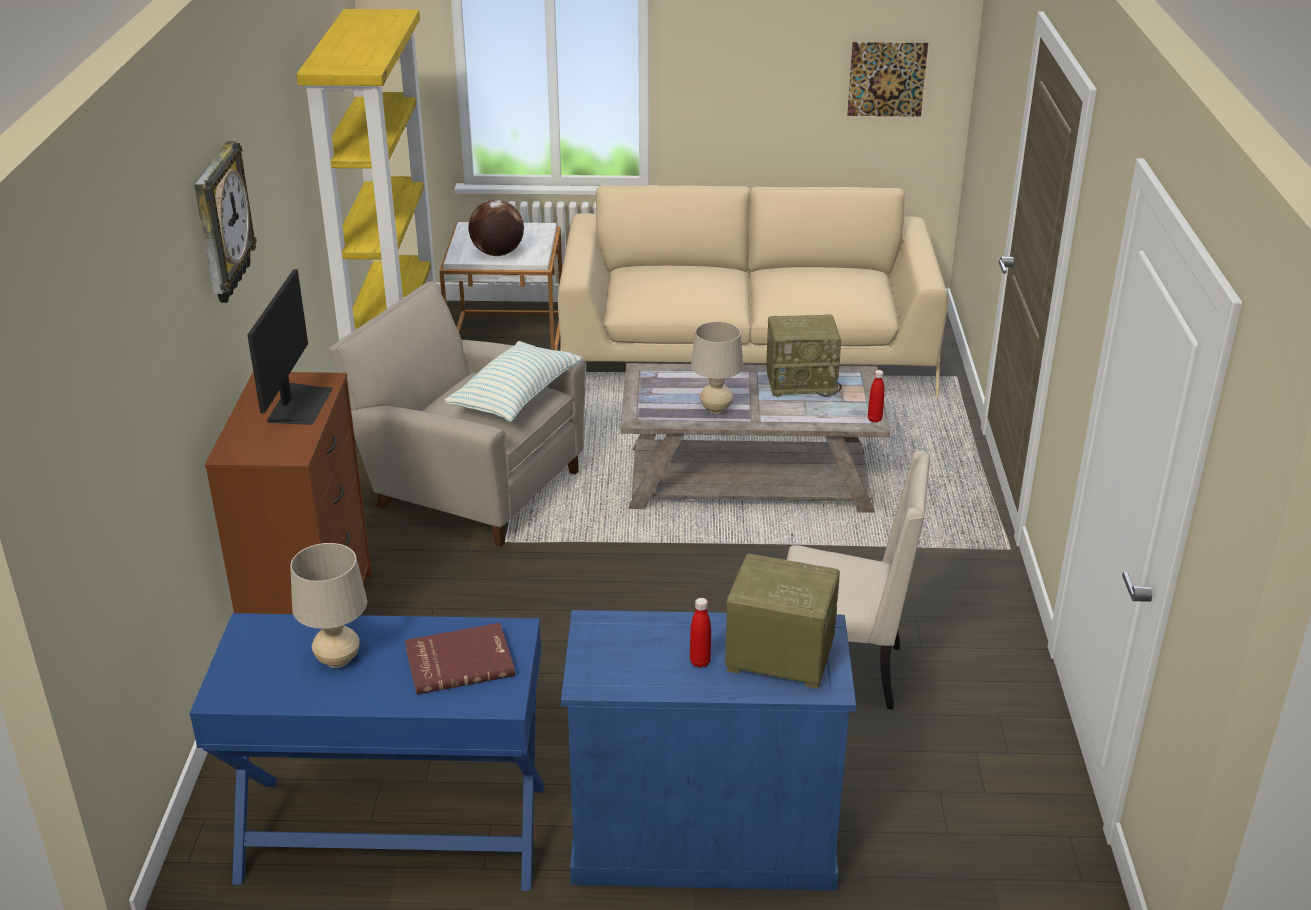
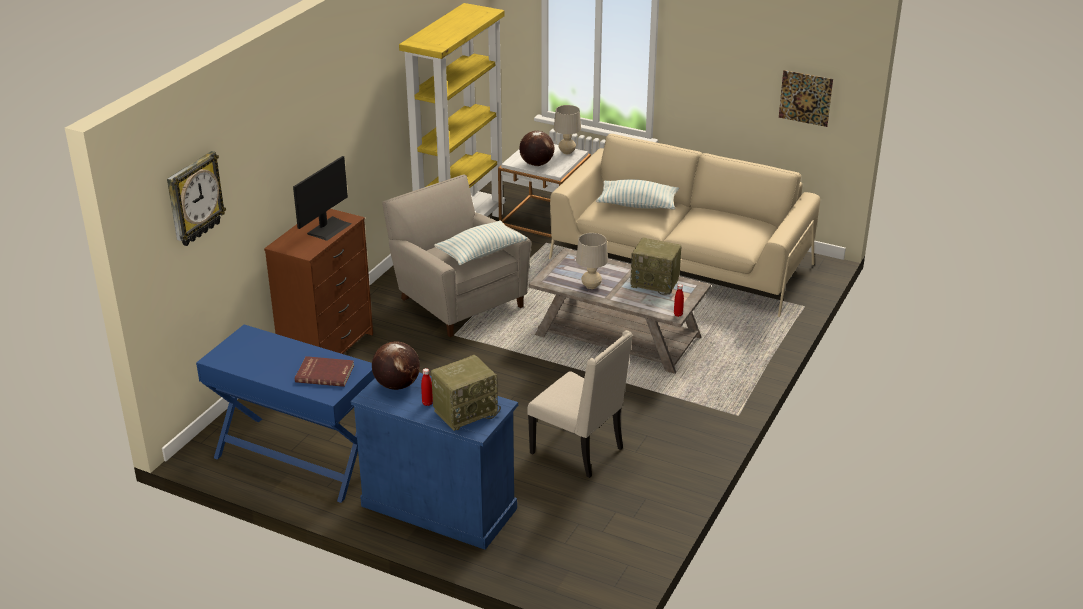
camera: 25 degrees right, 0 degrees up
wall clock [194,141,257,303] -> wall clock moved to [167,151,226,246]
beige table lamp [290,543,367,668] -> beige table lamp moved to [554,105,581,154]
radio [725,554,840,689] -> radio turned 105 degrees clockwise [431,355,501,431]
none -> globe [372,341,420,390]
none -> pillow [596,179,679,210]

